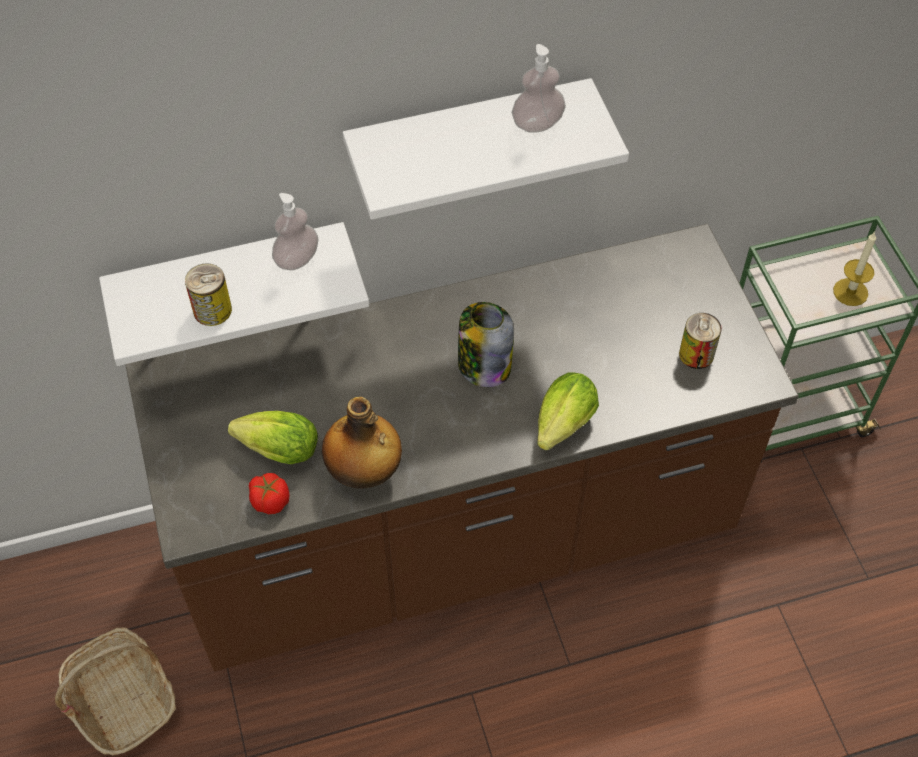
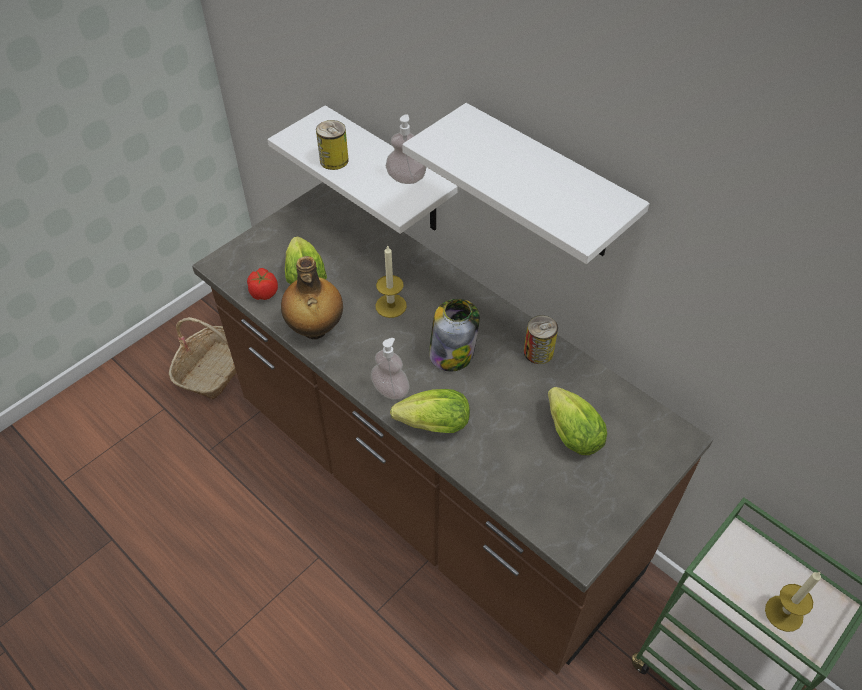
camera: 60 degrees right, 5 degrees down
soap dispenser [512,44,566,133] -> soap dispenser moved to [371,338,410,400]
can [679,313,722,369] -> can moved to [524,315,558,364]
none -> candle [375,245,407,318]
none -> lettuce [548,387,607,455]

